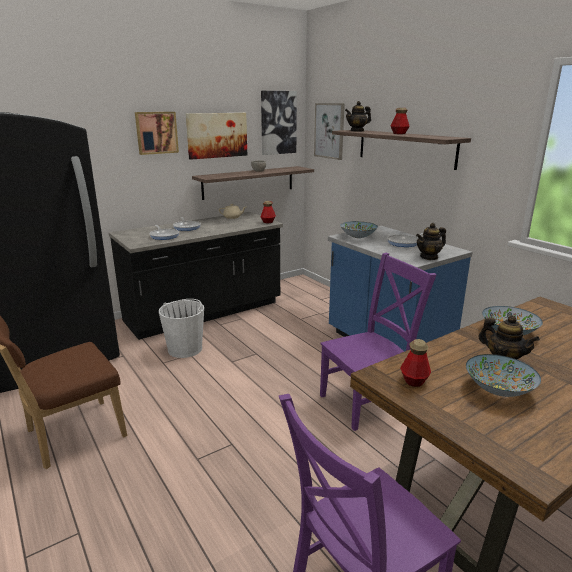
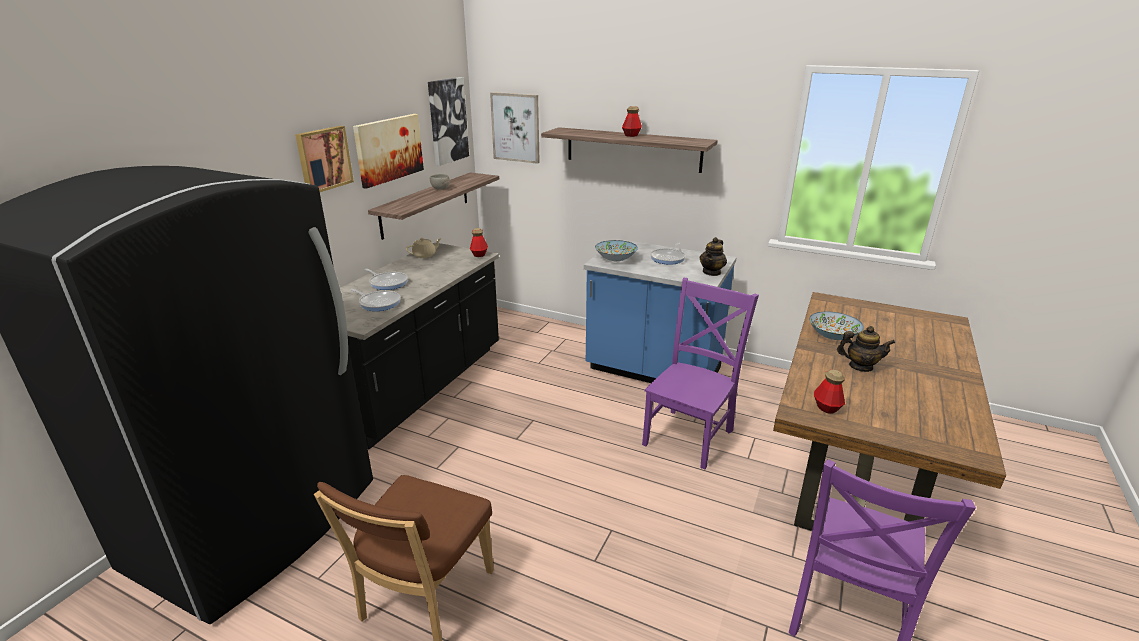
camera: 30 degrees left, 5 degrees up
white bucket [159,299,204,358] -> none
teapot [345,101,371,132] -> none
bowl [466,354,541,397] -> none

